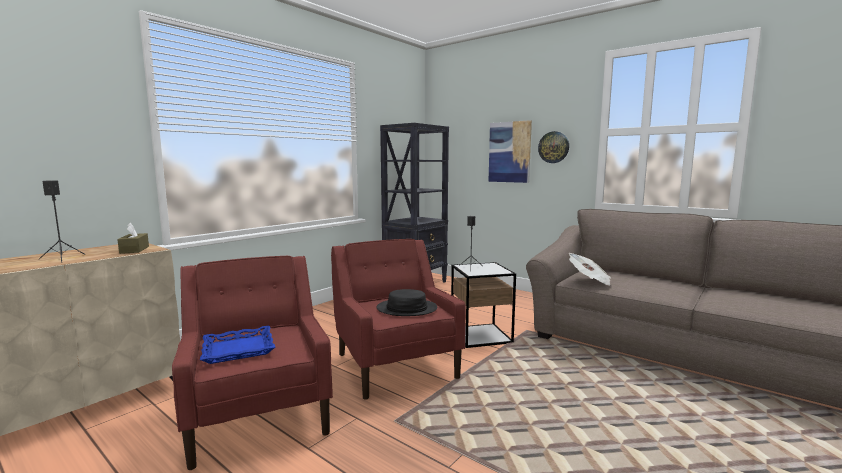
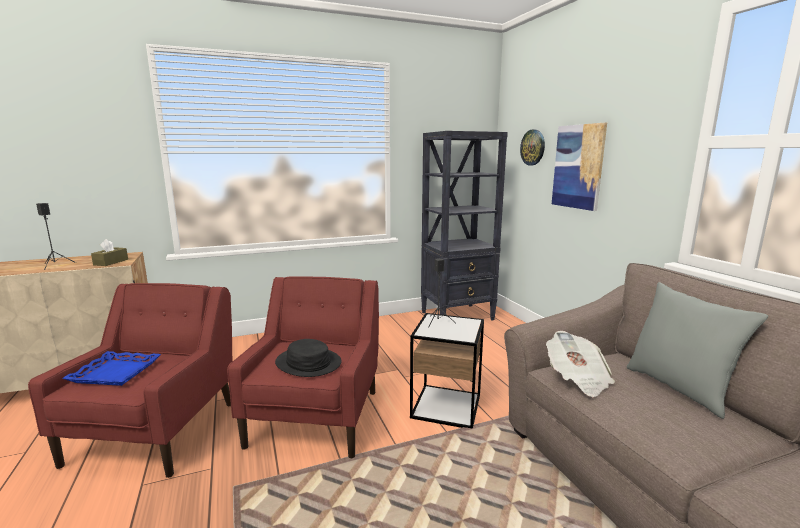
camera: 30 degrees right, 5 degrees up
wall clock [538,131,569,163] -> wall clock moved to [520,129,545,165]
none -> grey pillow [626,282,768,419]

